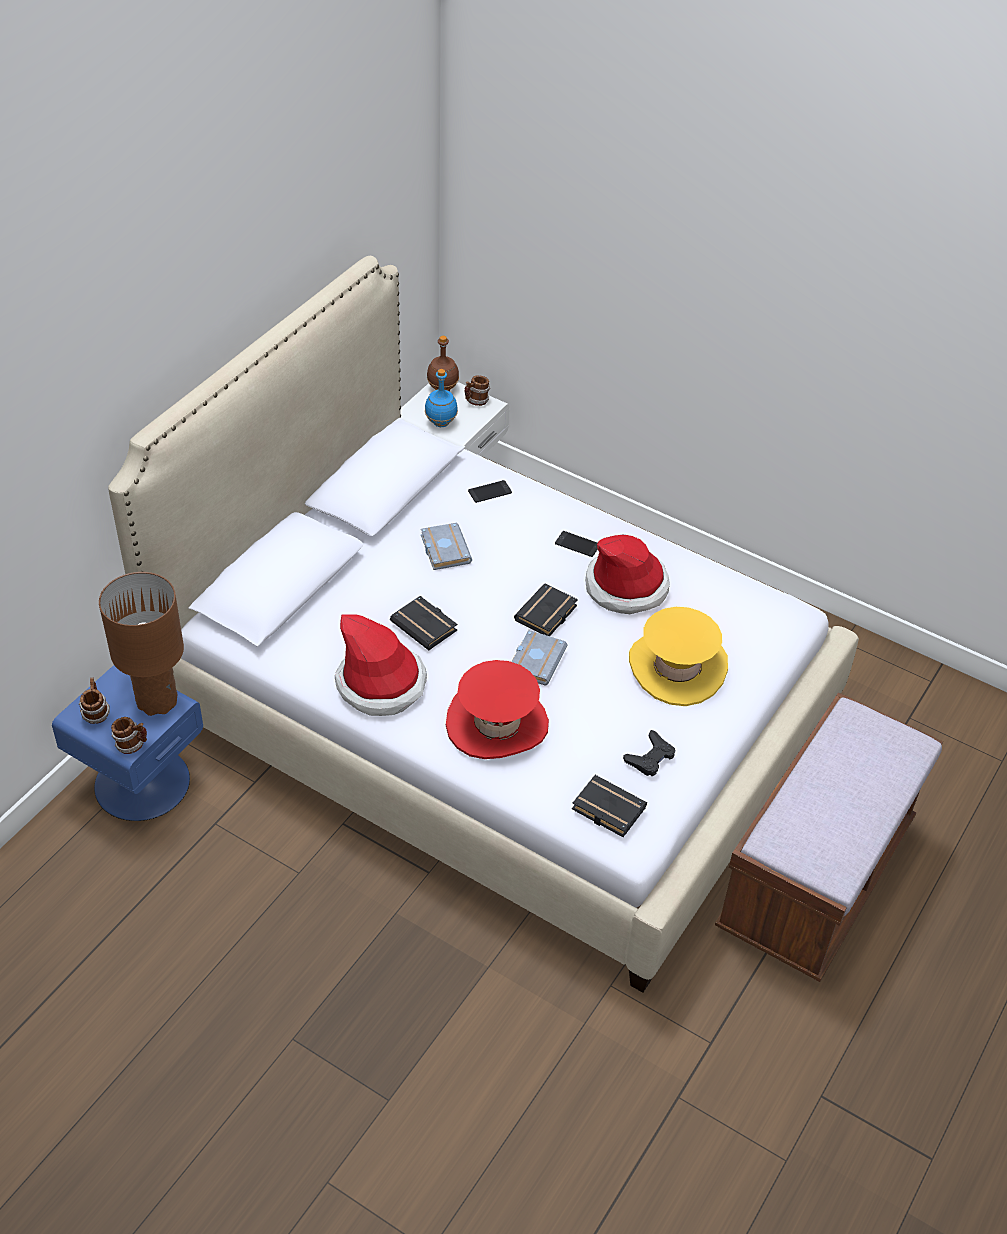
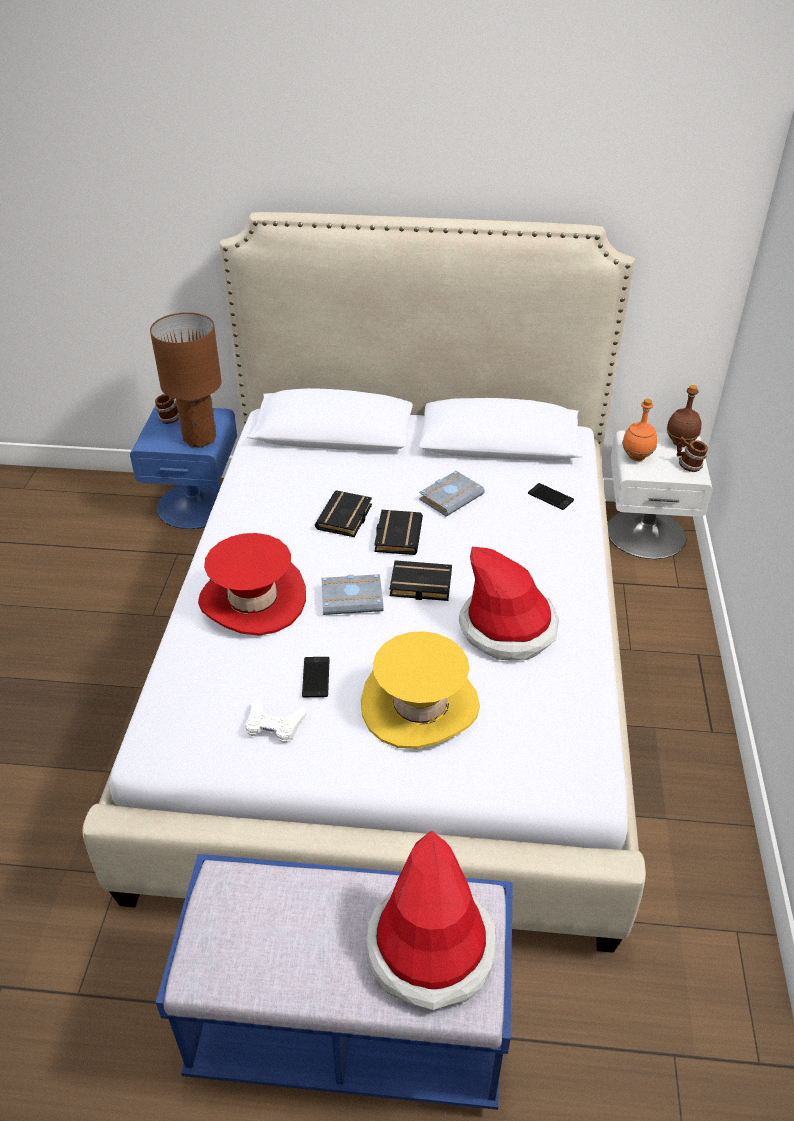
camera: 65 degrees right, 5 degrees down
mug [111,717,147,754] -> none
hat [335,615,427,716] -> hat moved to [366,830,496,1010]
blue bottle [425,369,458,427] -> orange bottle [622,399,657,461]
phone [555,531,598,557] -> phone moved to [302,657,330,697]
black book [572,775,647,837] -> black book moved to [374,510,423,555]
black game controller [623,730,675,776] -> white game controller [246,697,306,743]
brown bench [715,693,943,982] -> blue bench [156,854,513,1110]

